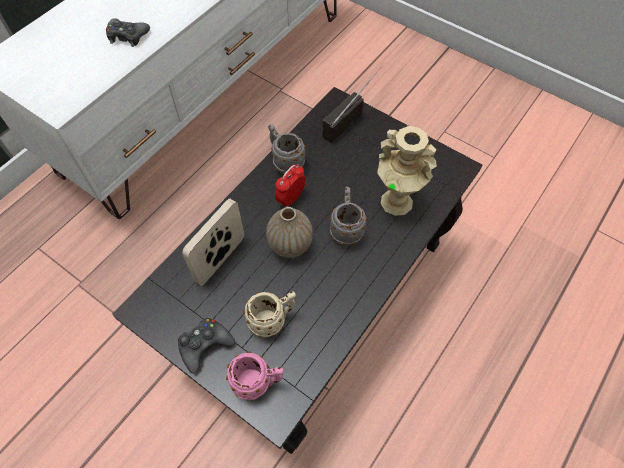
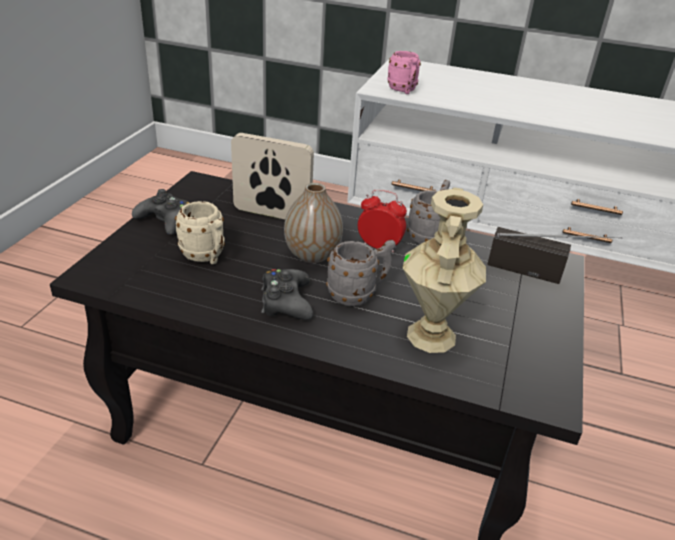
camera: 70 degrees right, 25 degrees down
black game controller [106,18,150,47] -> black game controller moved to [261,269,313,320]
pink mug [226,352,284,401] -> pink mug moved to [387,51,421,94]

